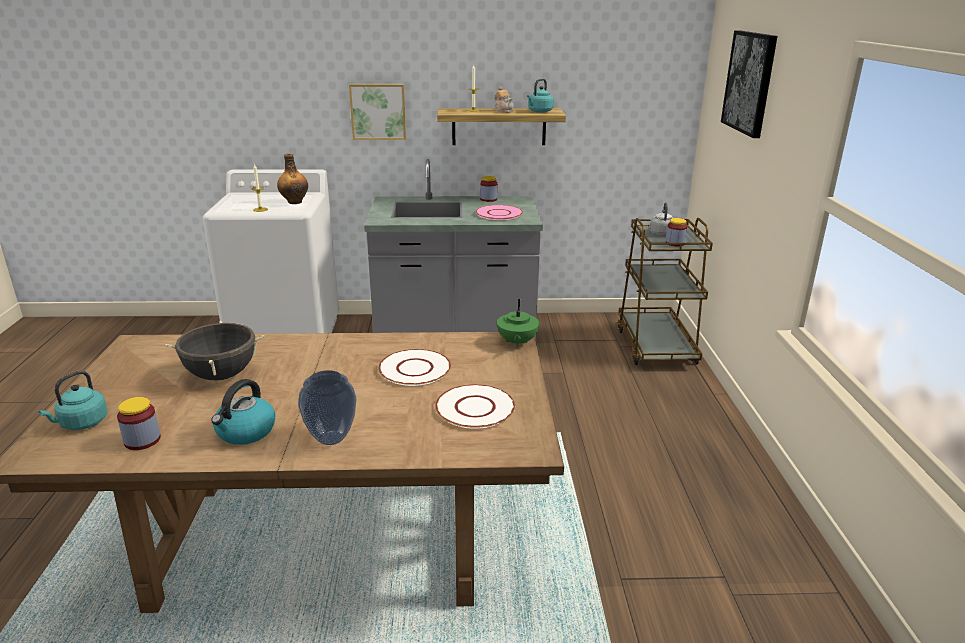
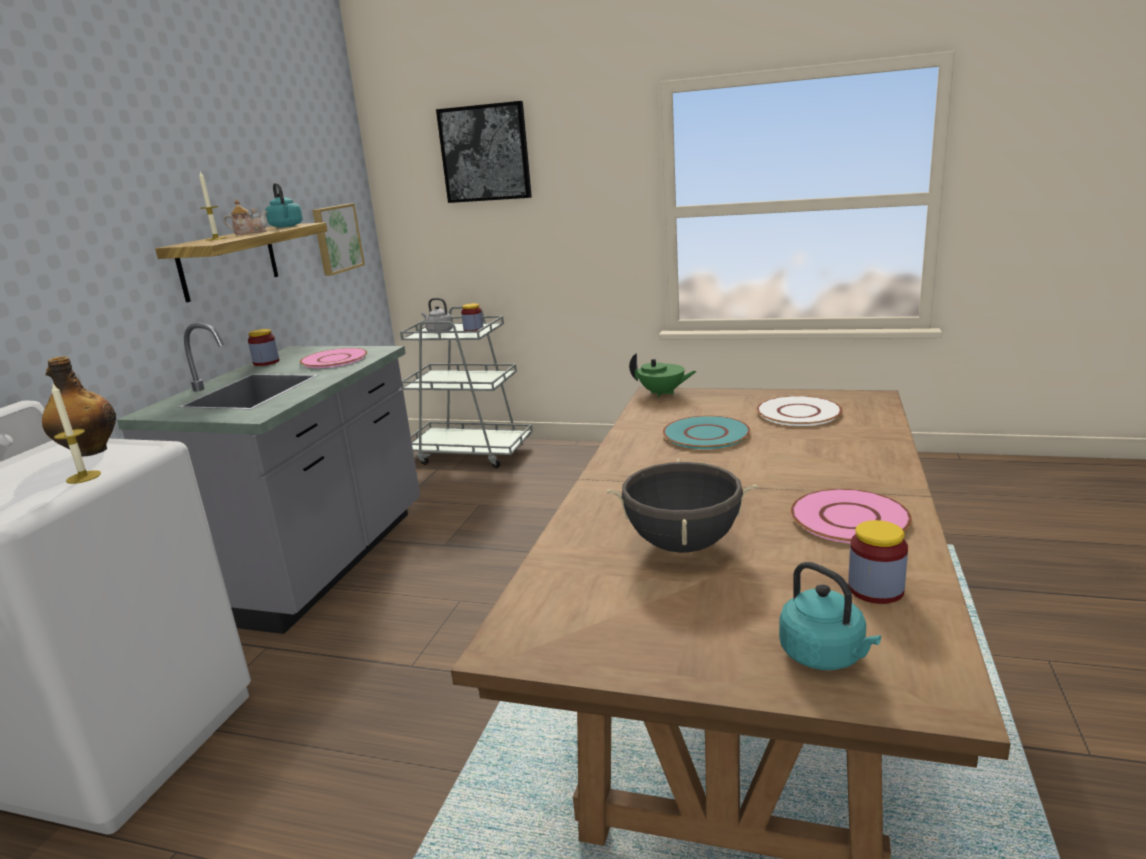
camera: 70 degrees left, 5 degrees down
kettle [211,379,275,445] -> pink plate [791,489,912,543]
vase [298,370,357,445] -> none
picture [349,84,406,140] -> picture moved to [312,203,365,276]
white plate [378,349,451,386] -> turquoise plate [663,416,750,449]
brown cart [617,218,713,365] -> grey cart [400,306,533,468]

